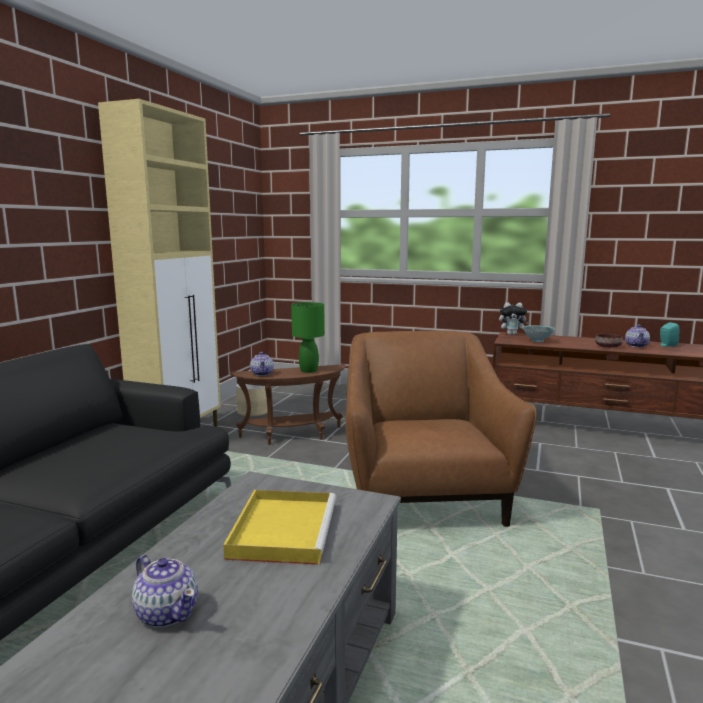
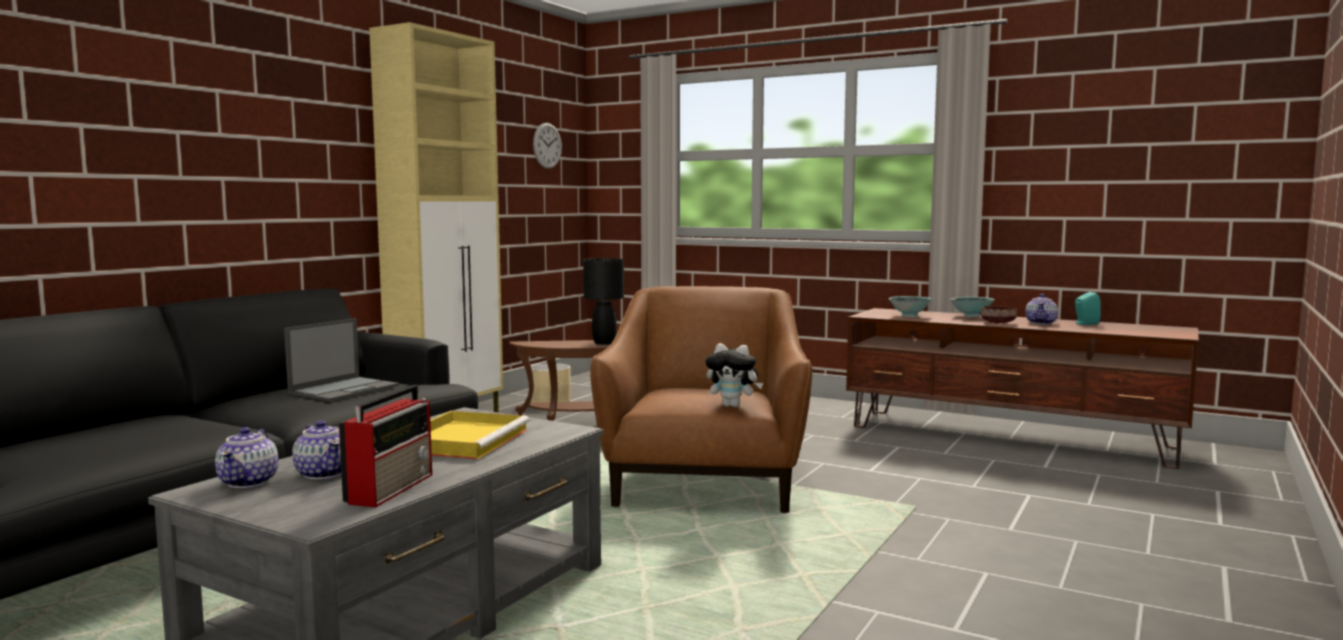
camera: 10 degrees right, 5 degrees down
teapot [250,352,274,376] -> teapot moved to [215,427,279,488]
green table lamp [291,302,325,373] -> black table lamp [583,258,624,345]
plush toy [499,302,530,335] -> plush toy moved to [706,343,763,407]
none -> laptop [284,318,399,401]
none -> radio [339,385,432,508]
none -> wall clock [533,123,562,169]
none -> bowl [950,297,995,317]

